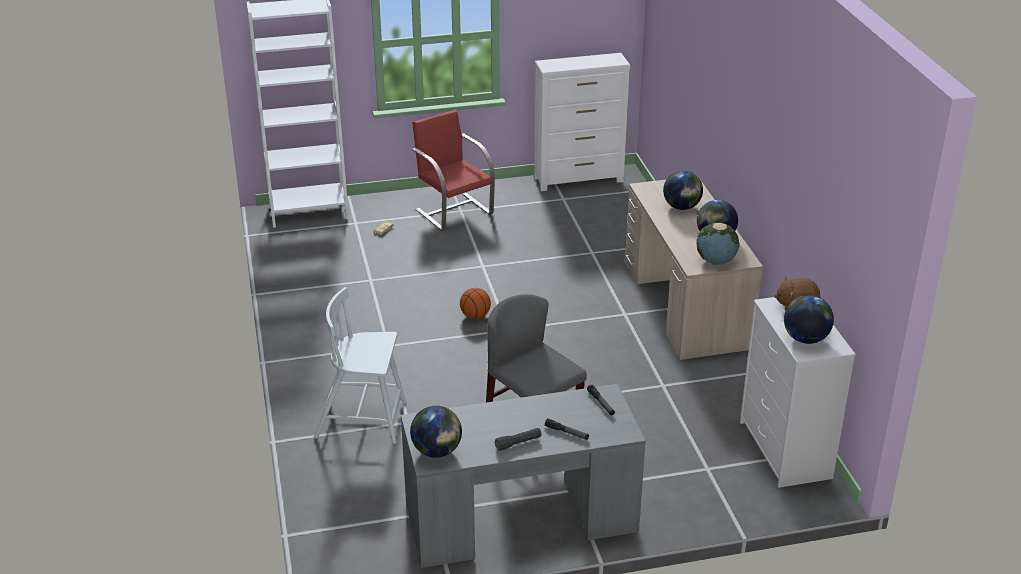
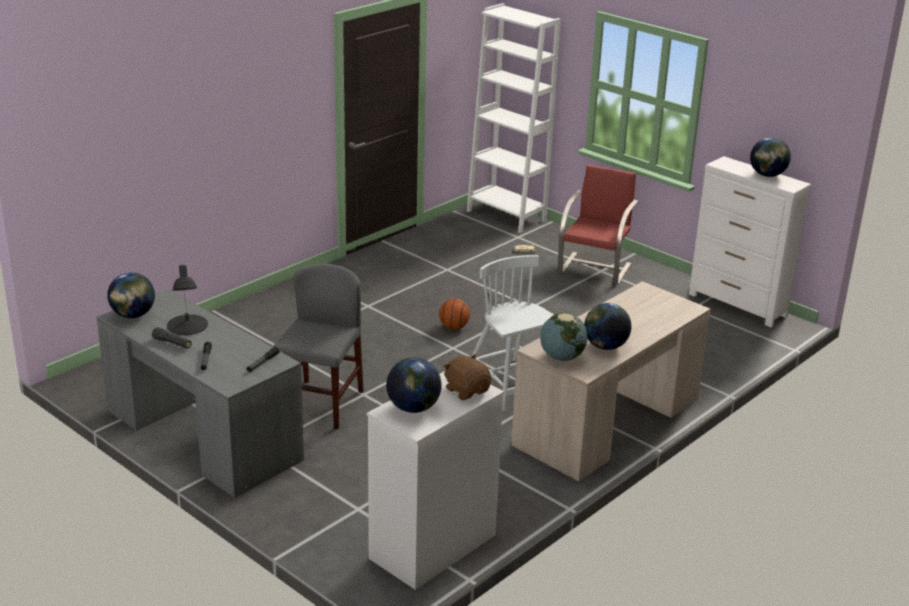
camera: 55 degrees right, 5 degrees down
white chair [314,287,406,444] -> white chair moved to [472,255,554,411]
globe [663,170,703,210] -> globe moved to [750,137,791,177]
none -> black table lamp [167,265,208,335]

